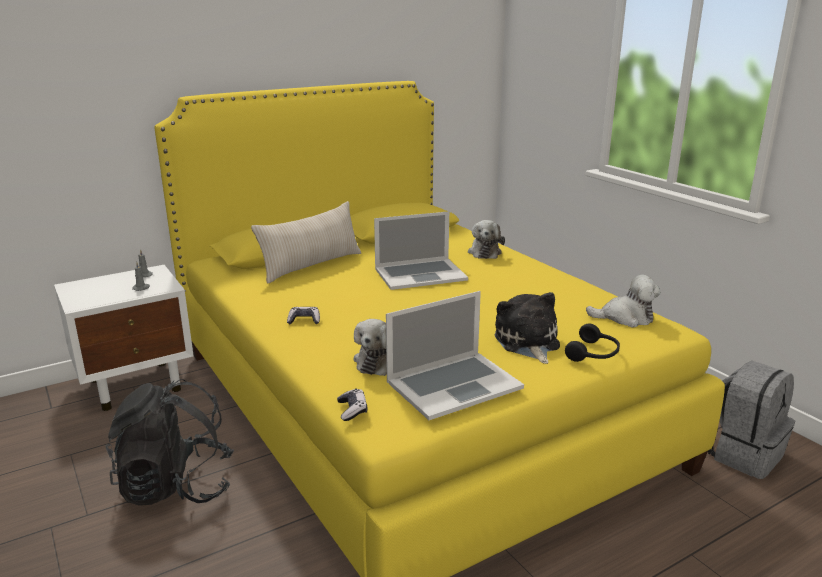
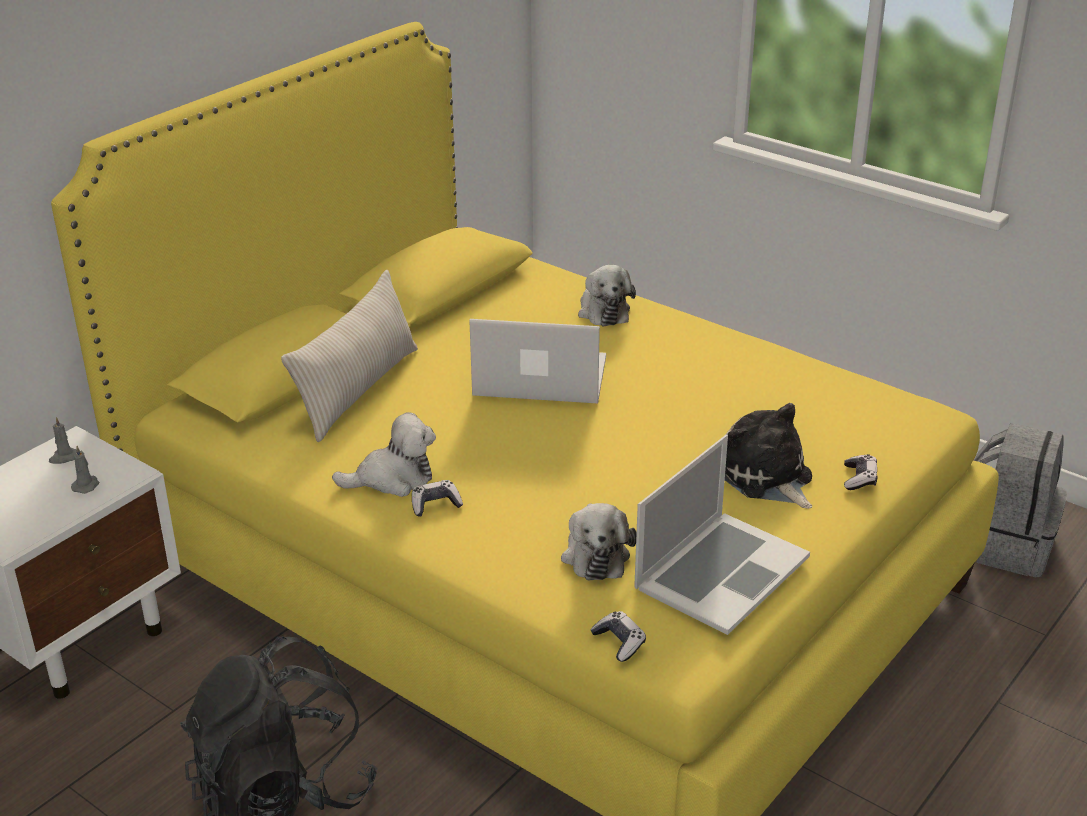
camera: 20 degrees left, 10 degrees up
laptop [374,211,468,290] -> laptop turned 135 degrees counterclockwise [469,319,606,404]
black headphones [565,324,620,362] -> game controller [844,454,877,490]
plush toy [586,274,661,327] -> plush toy moved to [332,412,436,497]

